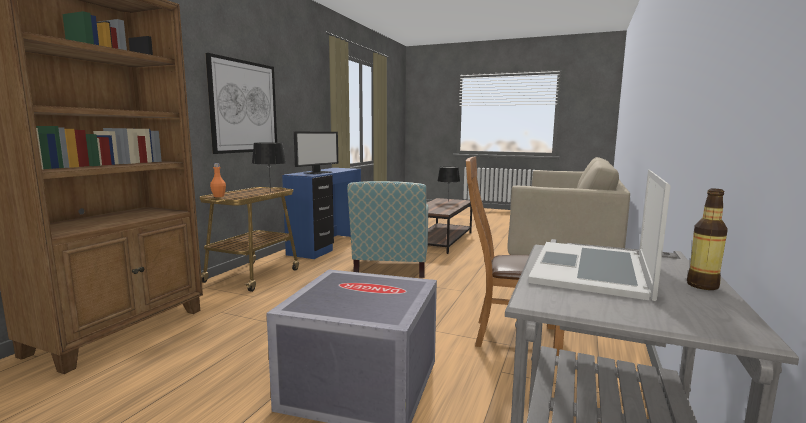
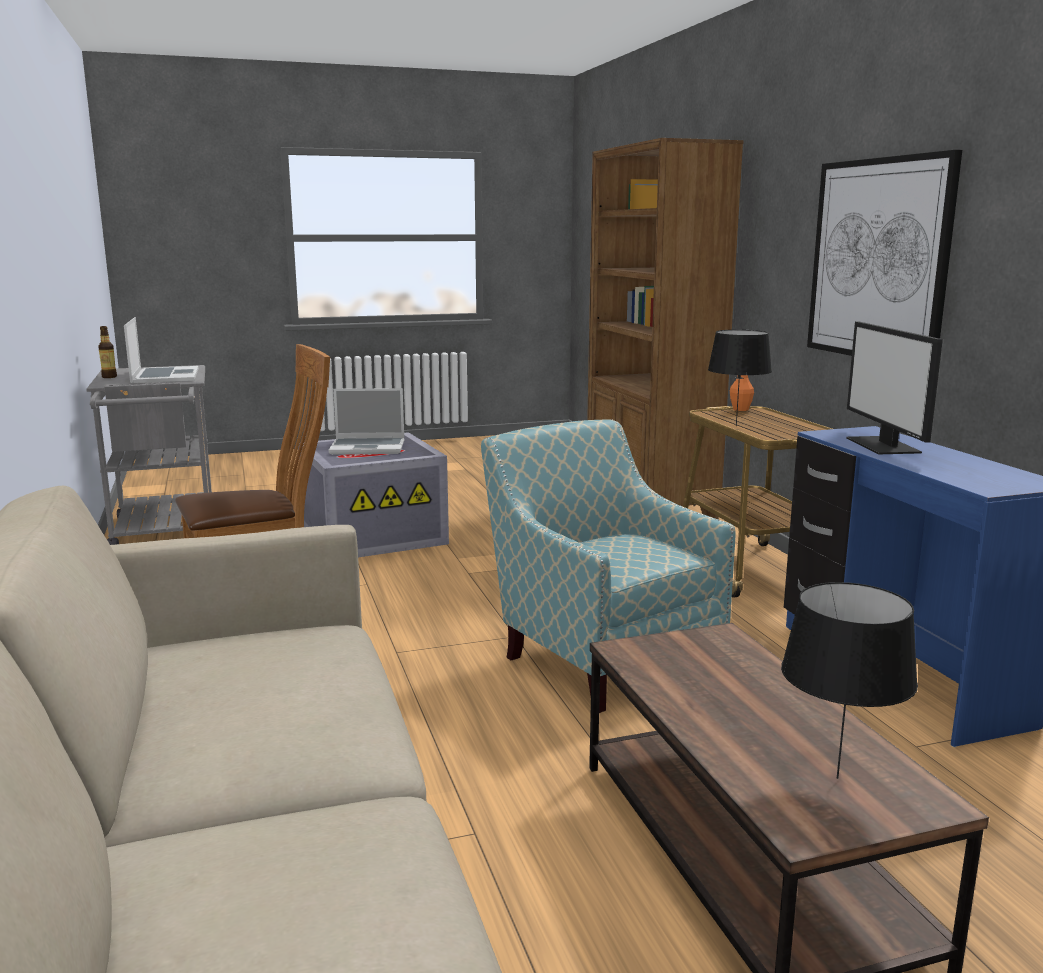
camera: 140 degrees right, 5 degrees up
none -> laptop [329,388,404,455]

